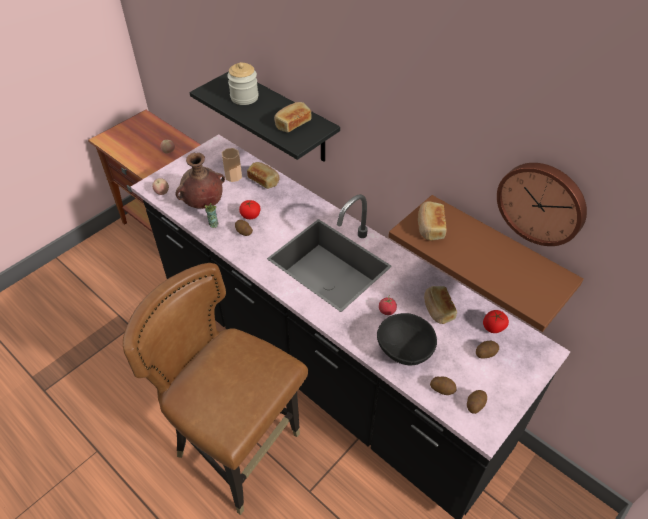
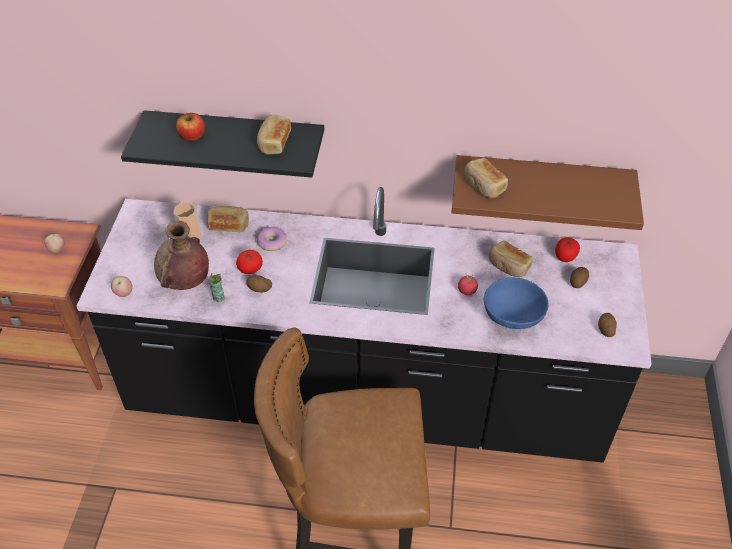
camera: 35 degrees left, 0 degrees up
jar [227,62,259,105] -> apple [176,113,205,141]
black bowl [377,313,437,365] -> blue bowl [484,278,548,329]
potato [430,377,457,395] -> none
wall clock [497,163,587,246] -> none
none -> donut [257,227,287,251]

